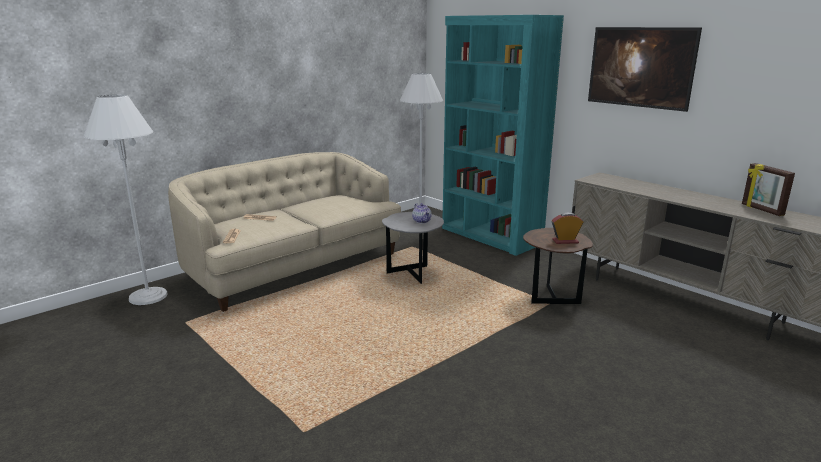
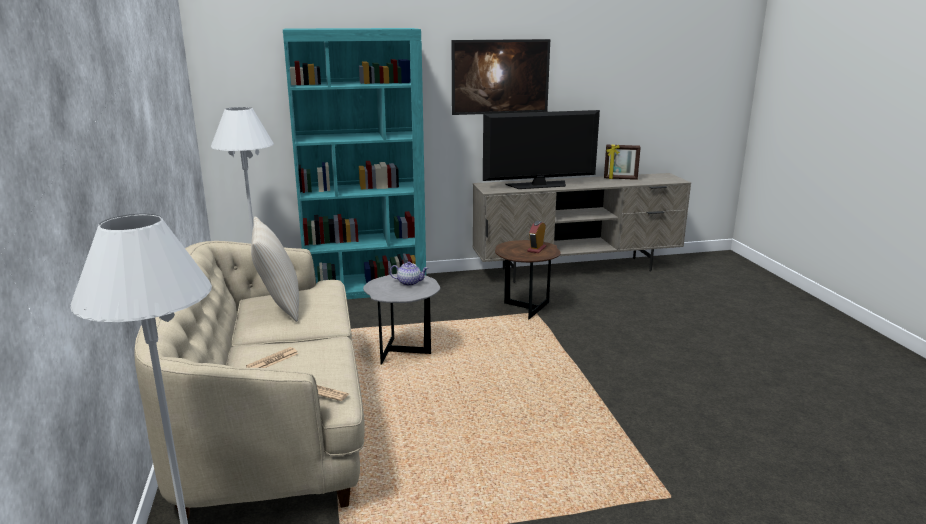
camera: 60 degrees left, 0 degrees up
none -> beige pillow [251,216,299,322]
none -> television [483,110,600,189]

